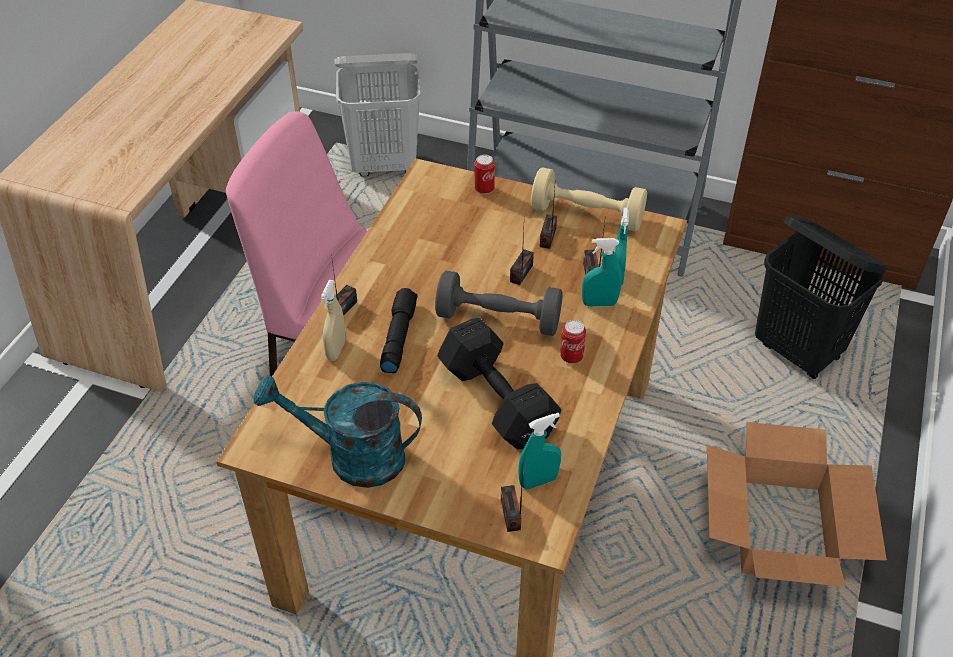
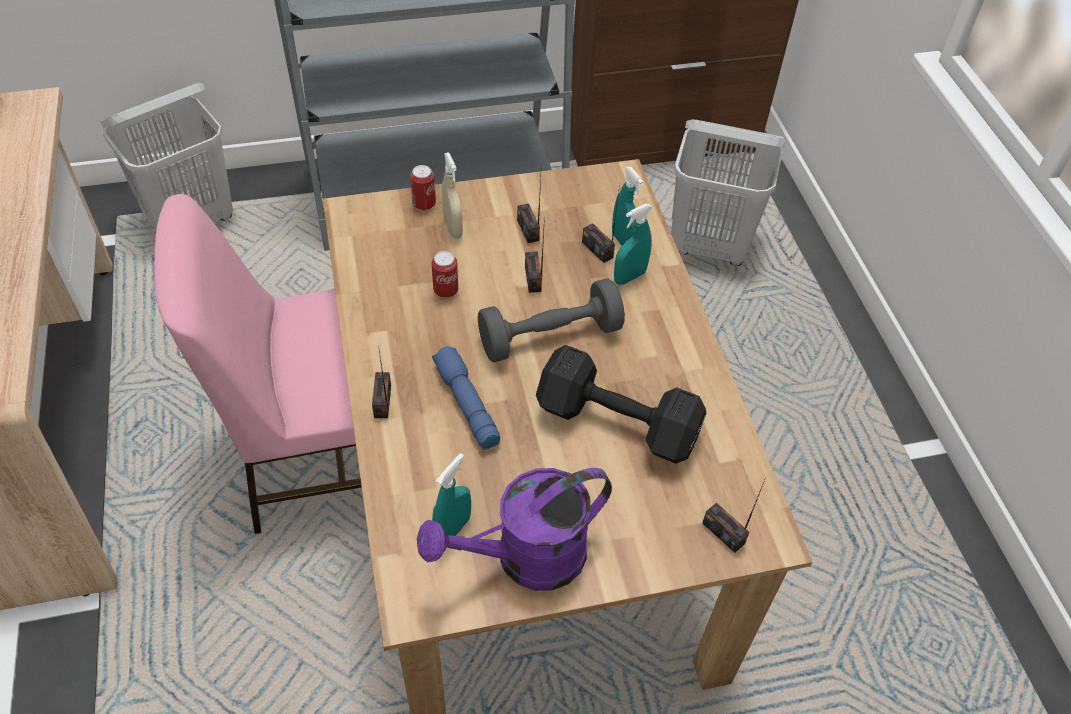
camera: 35 degrees left, 5 degrees up
turquoise watering can [254,375,422,488] -> purple watering can [417,468,612,591]
beige spray bottle [321,280,346,361] -> beige spray bottle moved to [442,152,463,239]
black flashlight [380,288,418,373] -> blue flashlight [432,346,500,450]
turquoise spray bottle [519,413,561,489] -> turquoise spray bottle moved to [432,453,471,536]
beige dumbbell [531,168,647,232] -> none
can [560,320,586,364] -> can moved to [432,251,458,298]
cardboard box [707,422,887,587] -> none
black laundry basket [755,215,887,379] -> white laundry basket [671,119,786,266]

